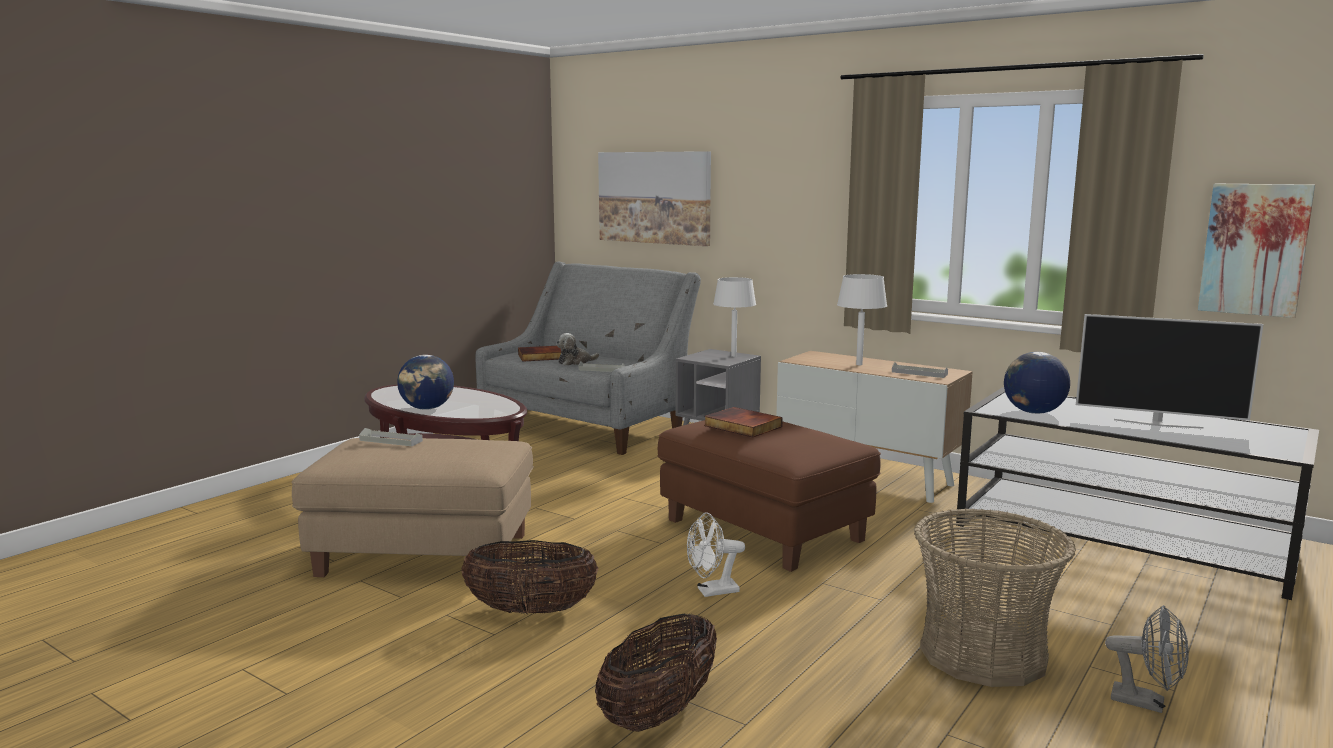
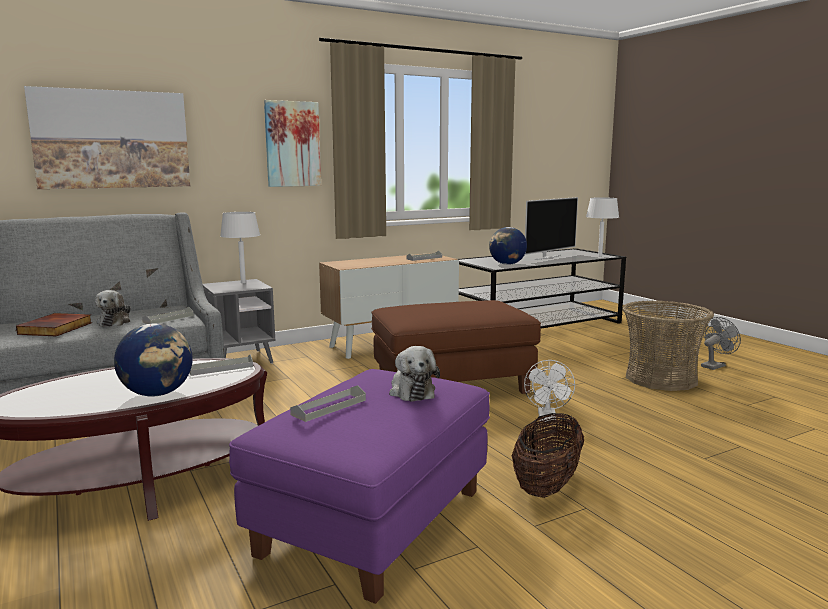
camera: 65 degrees left, 0 degrees up
beige ottoman [292,438,534,577] -> purple ottoman [229,369,490,604]
basket [595,614,717,732] -> none
book [704,407,783,437] -> none
white table lamp [837,274,887,366] -> white table lamp moved to [586,197,619,257]
picture [1198,184,1315,318] -> picture moved to [264,100,321,187]
none -> grey tray [190,354,253,376]
none -> plush toy [389,346,440,402]

